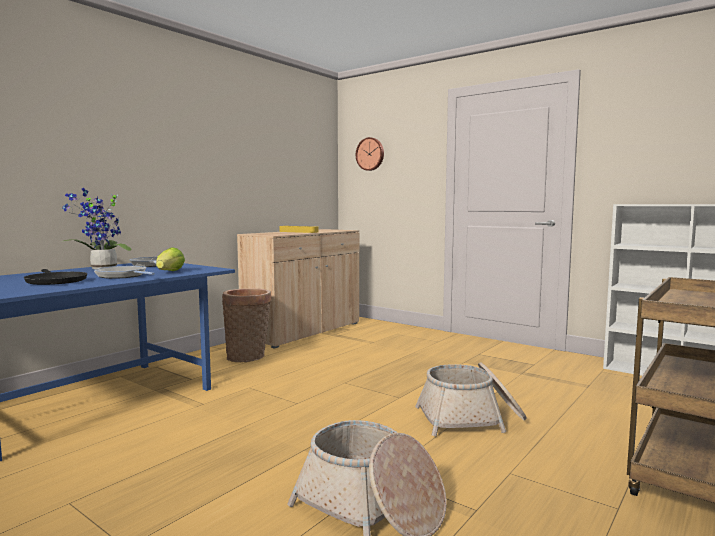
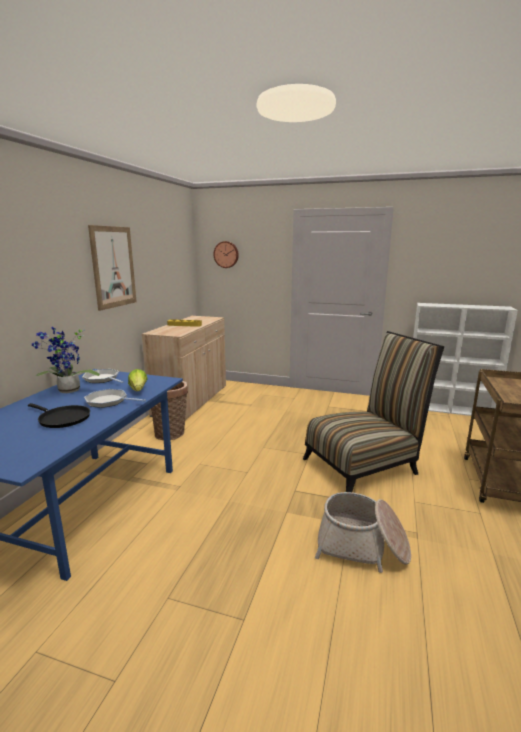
camera: 20 degrees left, 10 degrees up
basket [415,362,526,436] -> chair [303,331,444,492]
none -> picture [88,225,137,311]

